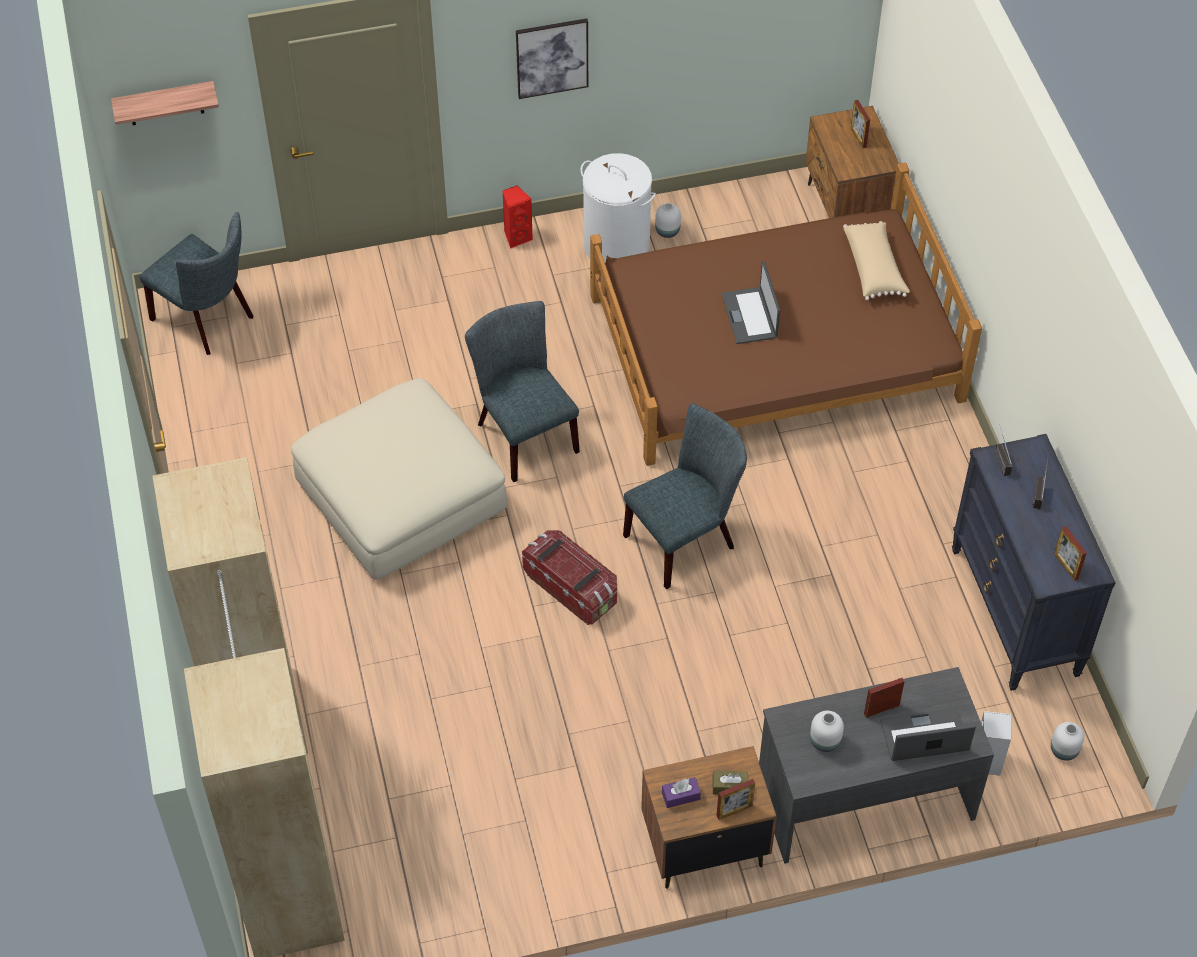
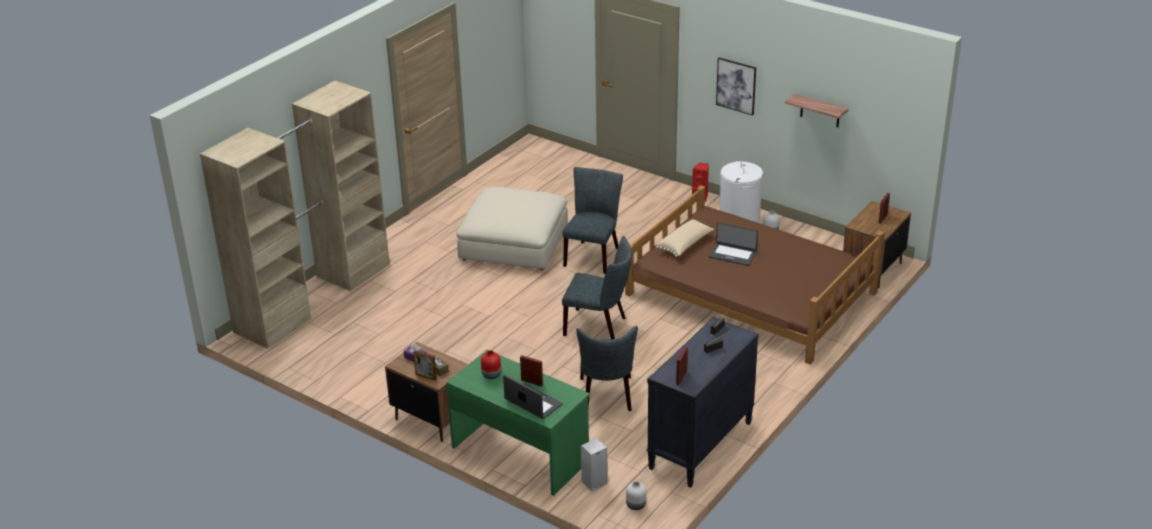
camera: 50 degrees right, 20 degrees down
shelf [111,81,219,125] -> shelf moved to [785,94,848,127]
grey chair [139,212,253,355] -> grey chair moved to [576,326,638,412]
storage box [522,530,617,625] -> none
laptop [722,261,780,344] -> laptop turned 105 degrees counterclockwise [708,222,758,266]
grey desk [759,667,994,864] -> green desk [446,350,590,496]
white vase [810,711,844,752] -> red vase [481,350,501,379]
beige pillow [843,221,910,300] -> beige pillow moved to [656,219,714,257]

